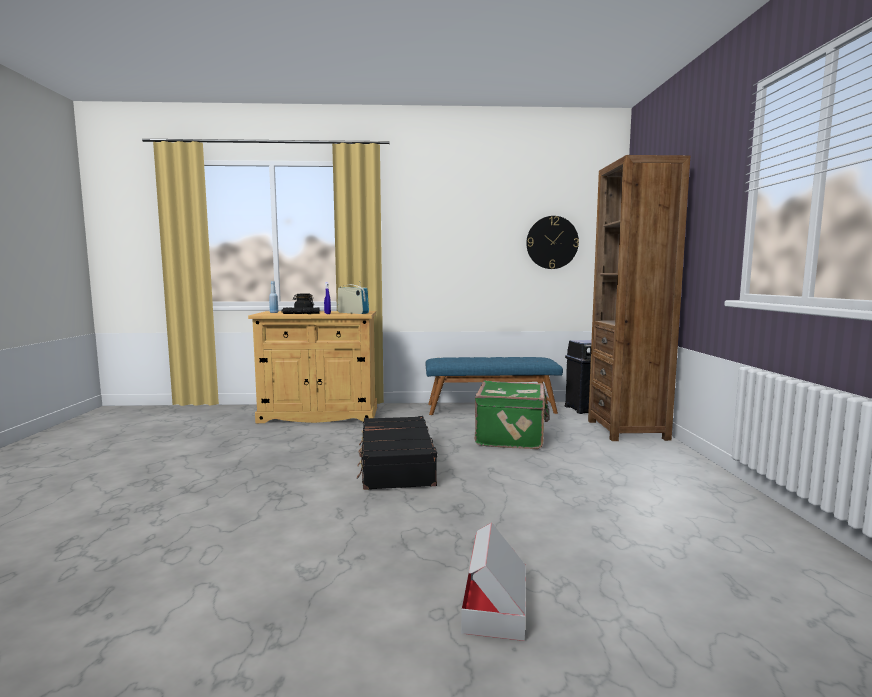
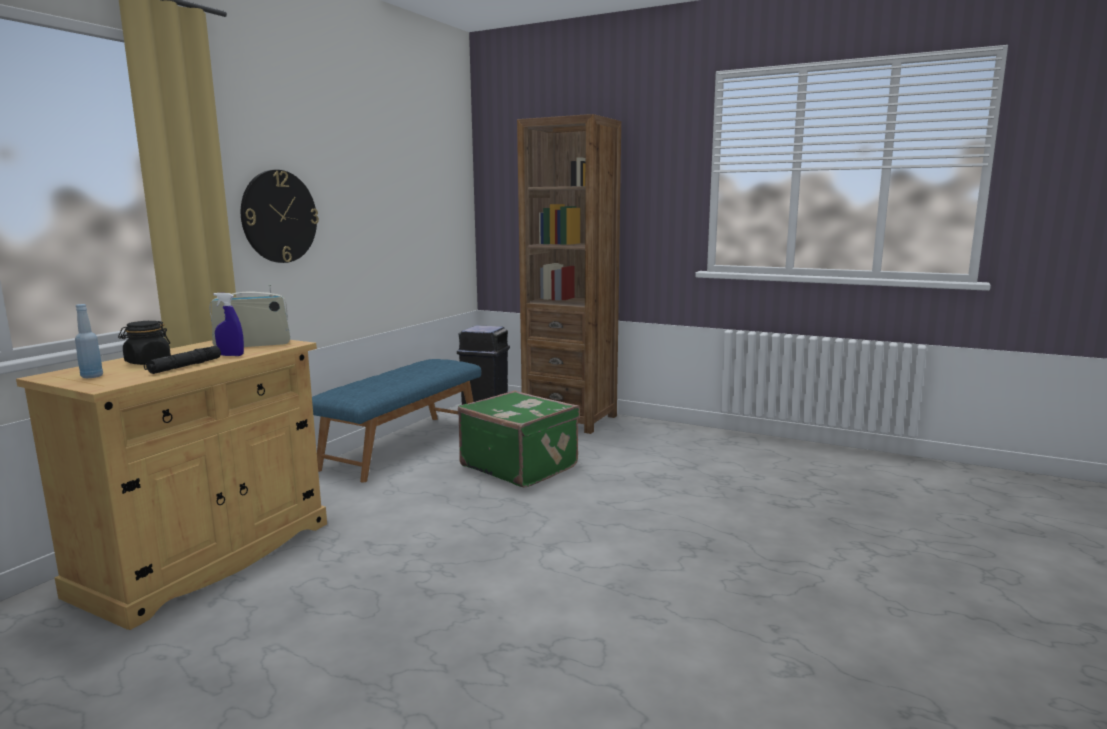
camera: 60 degrees left, 5 degrees up
black suitcase [357,416,437,490] -> none
cardboard box [461,523,525,641] -> none
wall clock [526,216,579,269] -> wall clock moved to [241,170,319,263]

